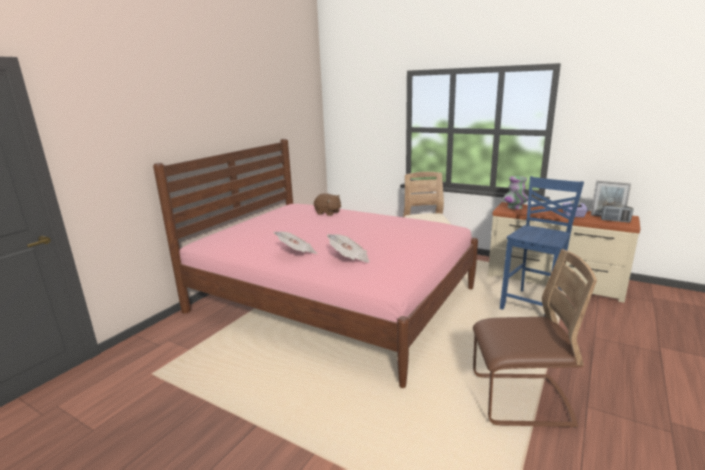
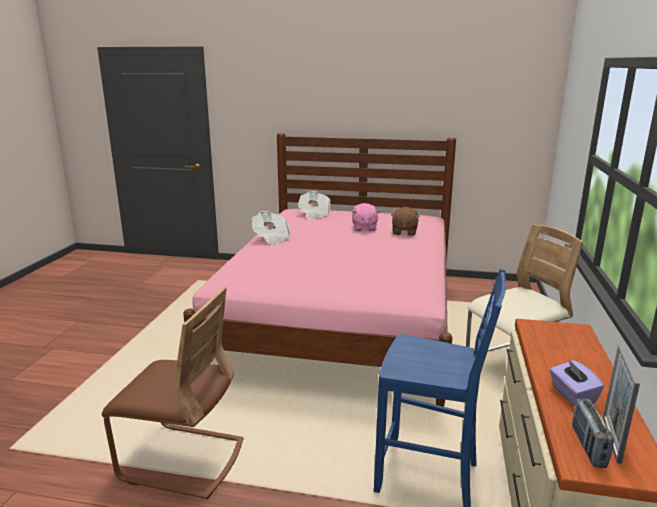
camera: 70 degrees right, 0 degrees up
newspaper [327,234,370,263] -> newspaper moved to [297,191,331,219]
brown chair [473,249,597,428] -> brown chair turned 60 degrees counterclockwise [102,287,244,499]
vase [503,176,528,209] -> none
none -> pink plush toy [352,203,380,231]

